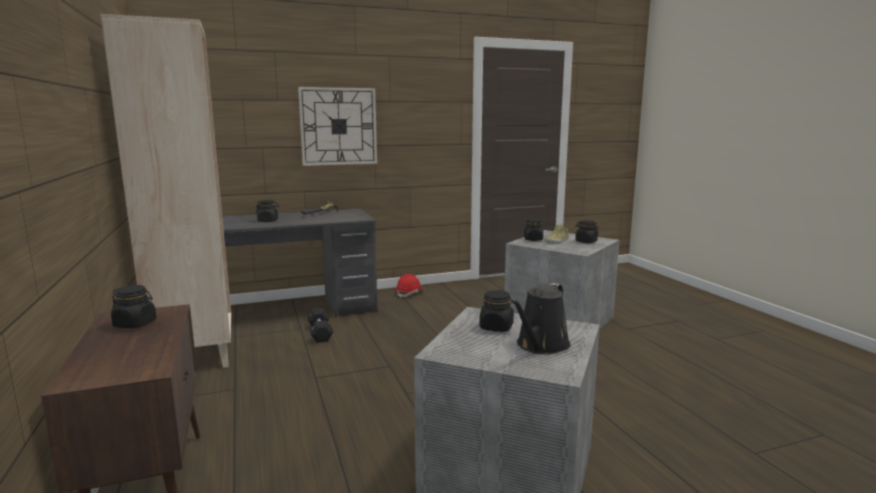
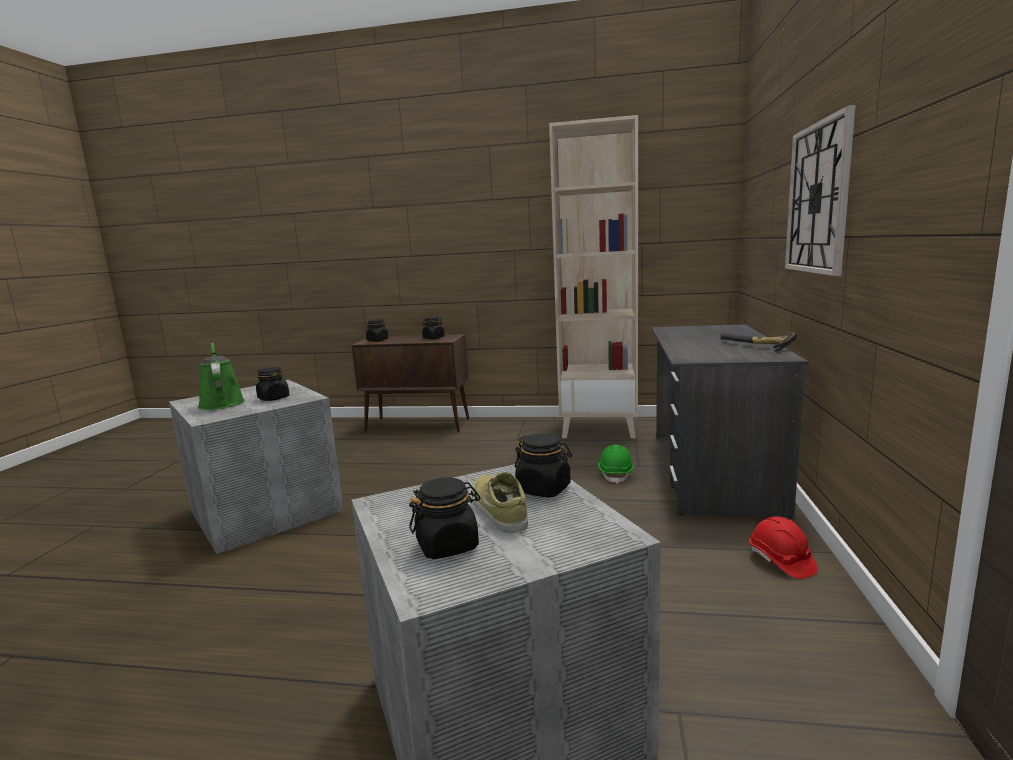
camera: 120 degrees right, 0 degrees up
black jar [256,200,279,222] -> black jar moved to [366,319,388,342]
black dumbbell [307,308,333,343] -> green hard hat [598,445,634,484]
black watering can [511,283,571,354] -> green watering can [198,343,245,410]

